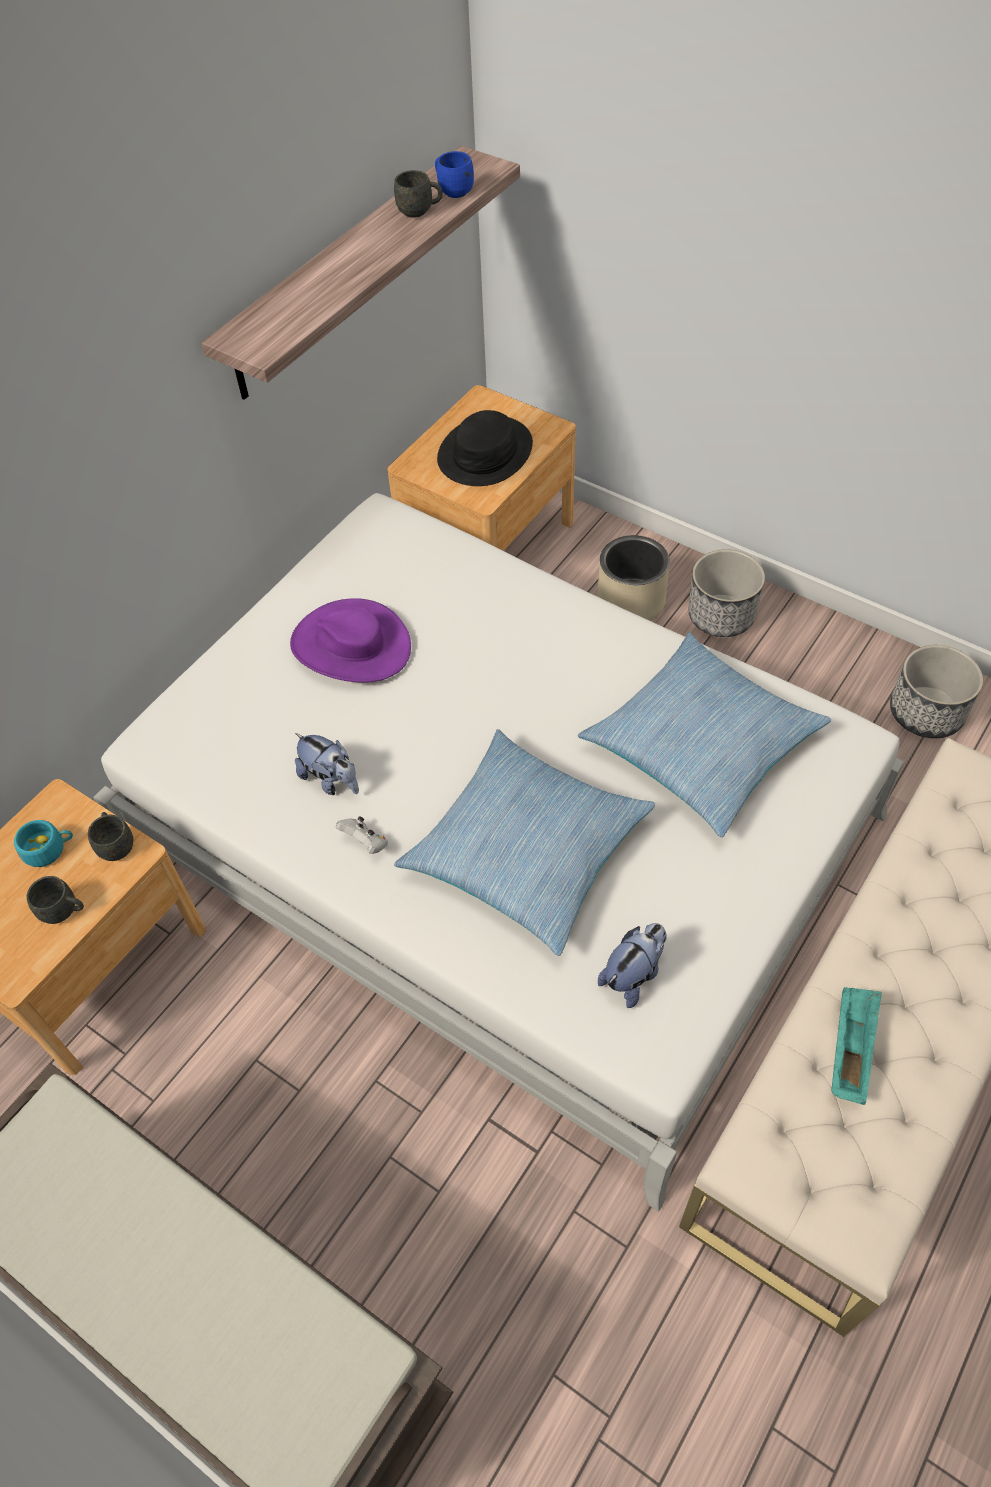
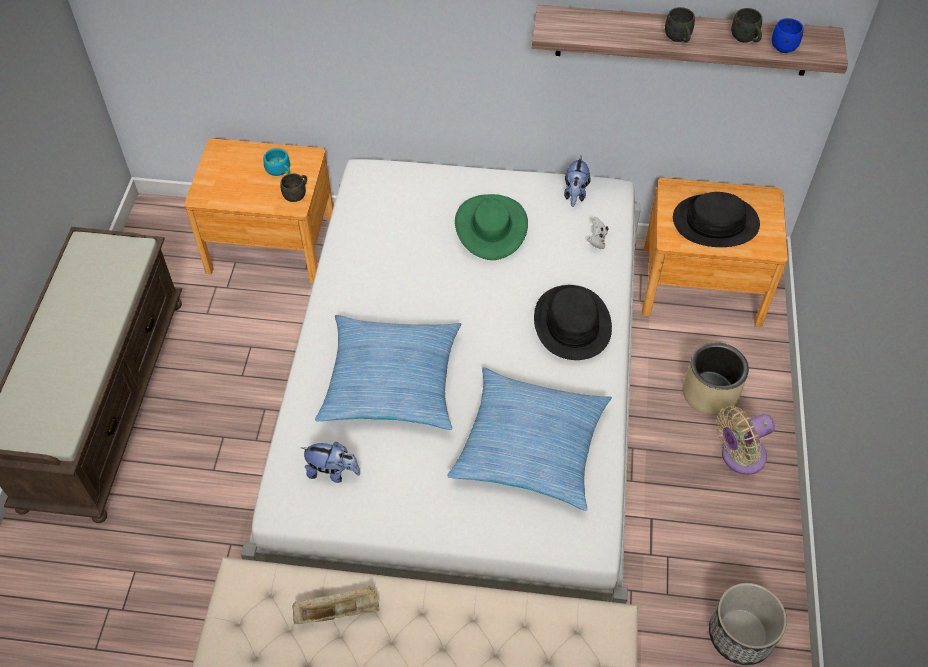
camera: 60 degrees right, 0 degrees up
grey mug [27,876,84,924] -> grey mug moved to [665,7,695,43]
purple hat [290,598,411,682] -> green hat [455,194,528,260]
plush toy [295,733,359,795] -> plush toy moved to [564,156,591,207]
white game controller [336,816,388,854] -> white game controller moved to [588,217,609,249]
planter [689,549,765,637] -> beige fan [716,406,775,475]
turquoise tray [831,987,882,1105] -> beige tray [293,586,380,624]
none -> black hat [534,285,612,360]

